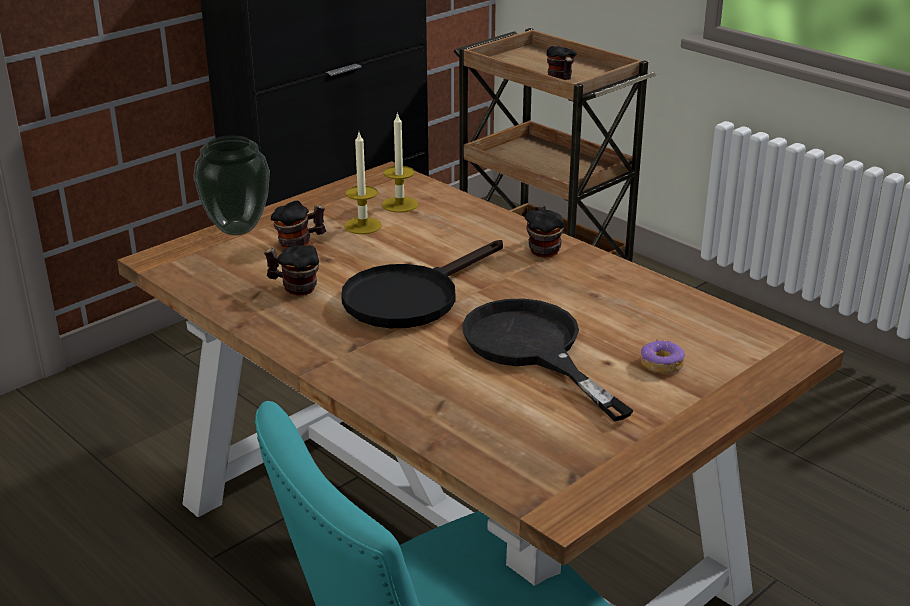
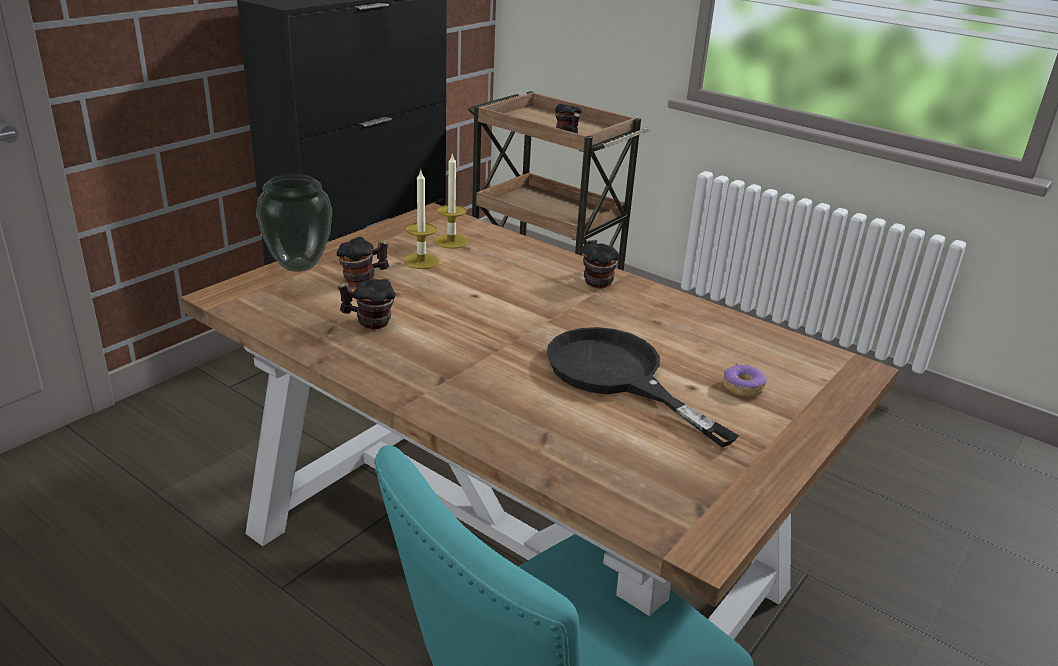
camera: 10 degrees left, 0 degrees up
black frying pan [341,240,503,328] -> none

